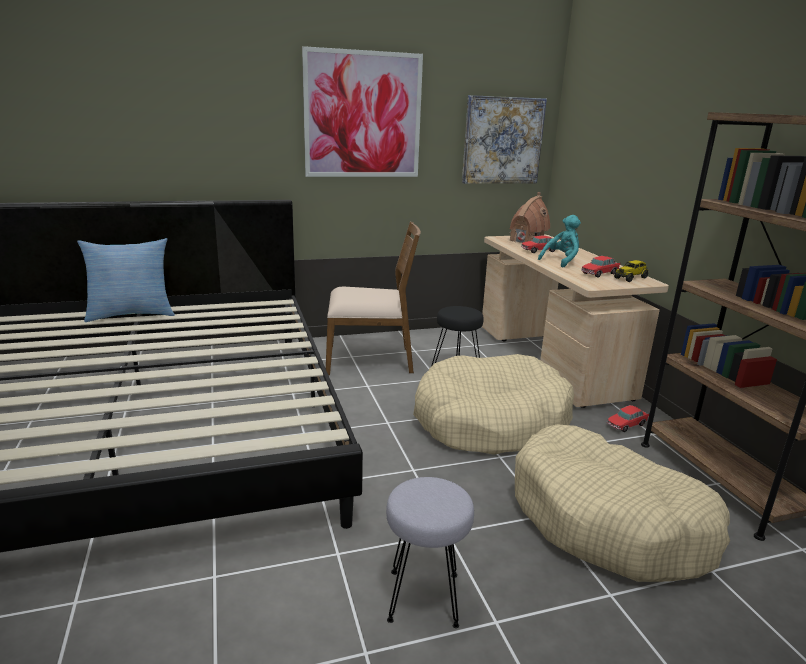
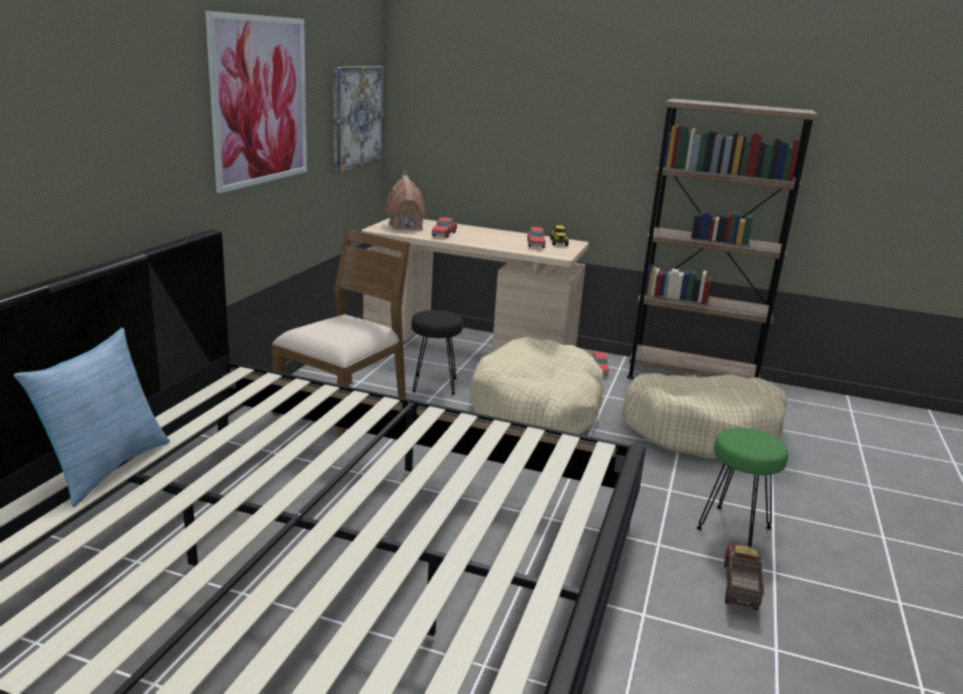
camera: 55 degrees left, 0 degrees up
grey stool [386,477,474,628] -> green stool [696,428,788,548]
turquoise plush toy [538,215,581,268] -> none
none -> toy truck [724,544,764,610]

